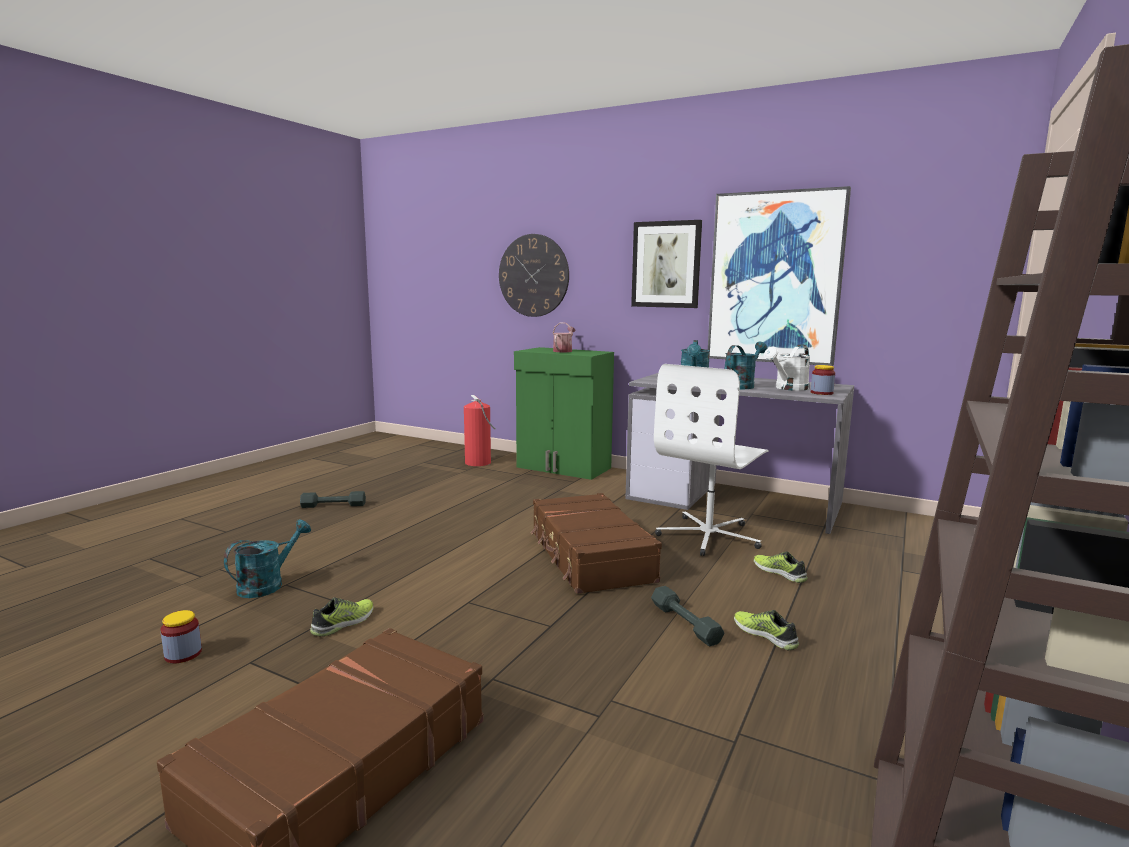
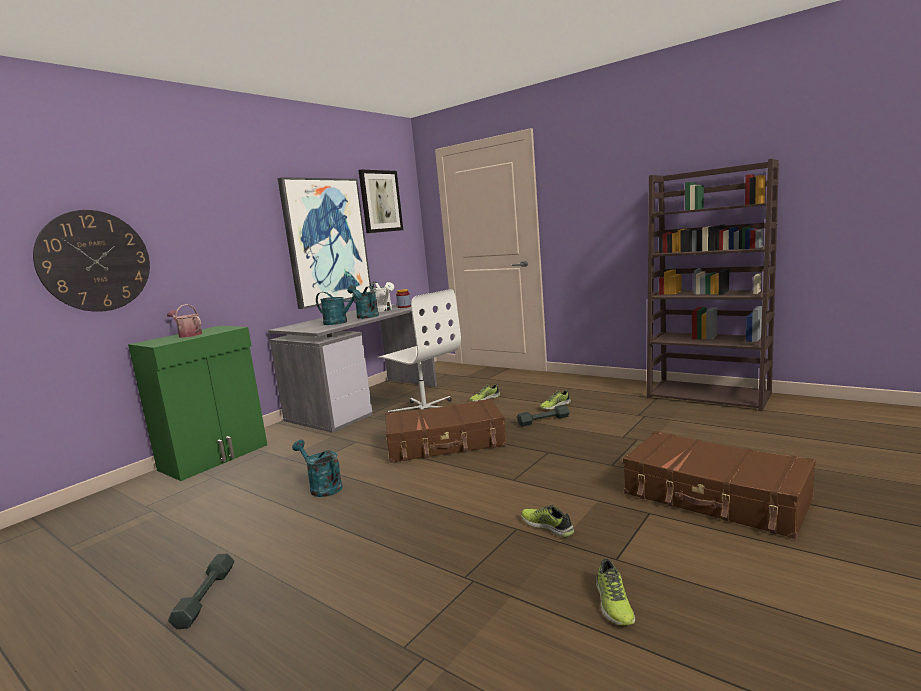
camera: 80 degrees left, 0 degrees up
jar [160,610,202,663] -> shoe [596,559,635,625]
turquoise watering can [224,519,311,598] -> turquoise watering can moved to [292,440,343,497]
fire extinguisher [464,395,496,466] -> none
picture [631,220,702,308] -> picture moved to [359,170,403,233]

